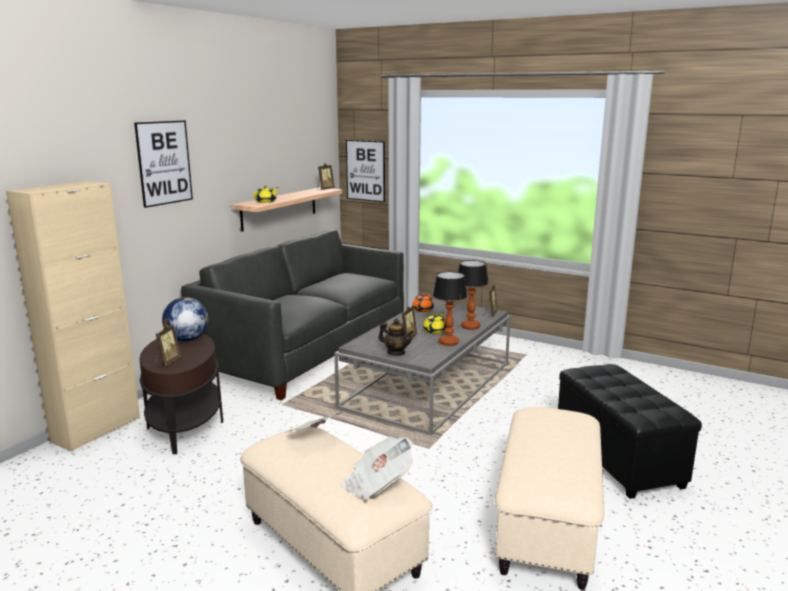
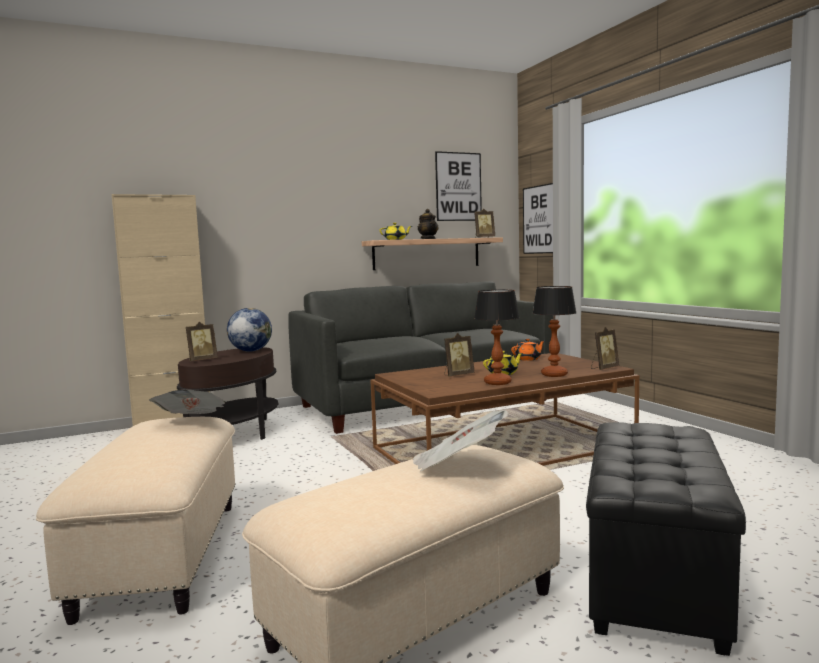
camera: 35 degrees right, 10 degrees down
picture [134,120,193,208] -> picture moved to [435,151,482,221]
grey coffee table [334,299,511,435] -> brown coffee table [370,353,639,466]
newspaper [341,437,413,500] -> newspaper moved to [413,410,508,471]
teapot [379,318,414,356] -> teapot moved to [418,209,438,239]

